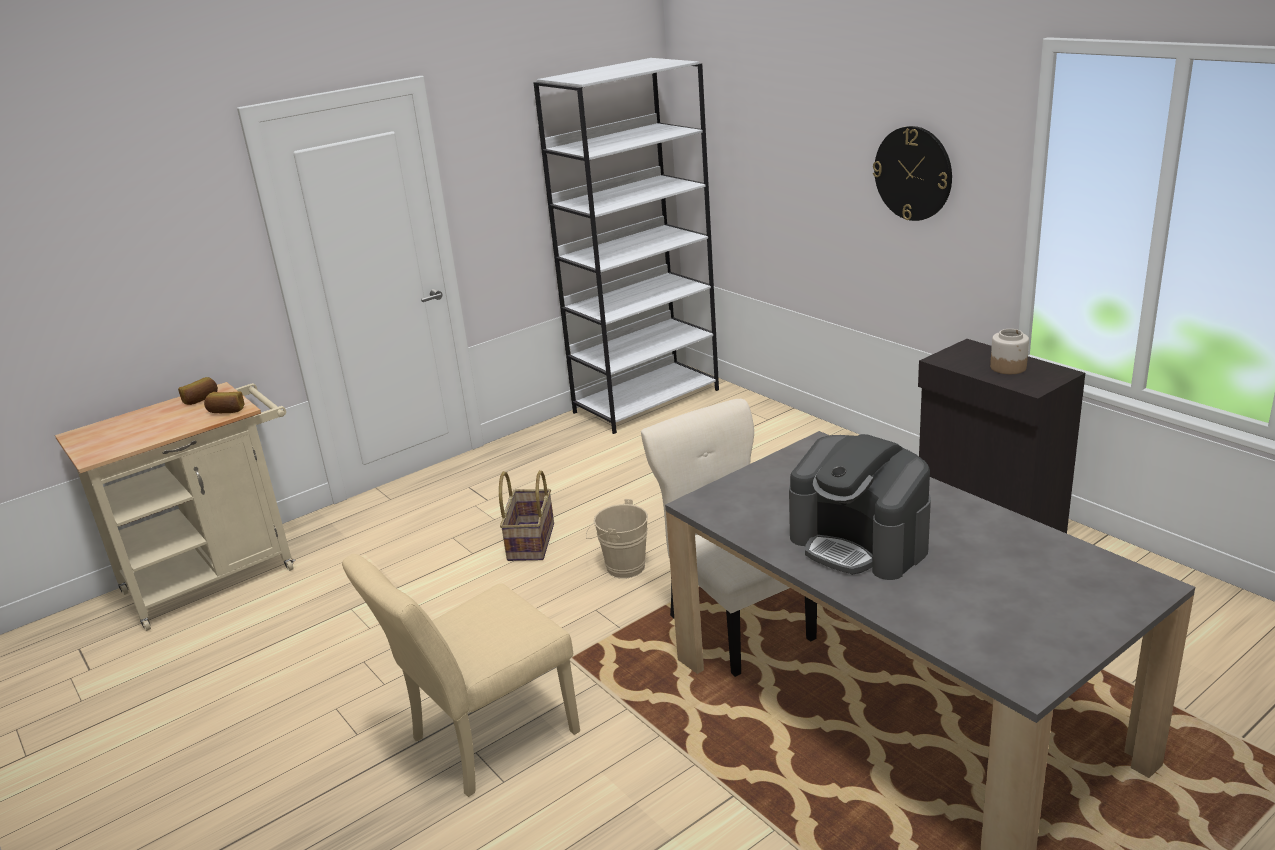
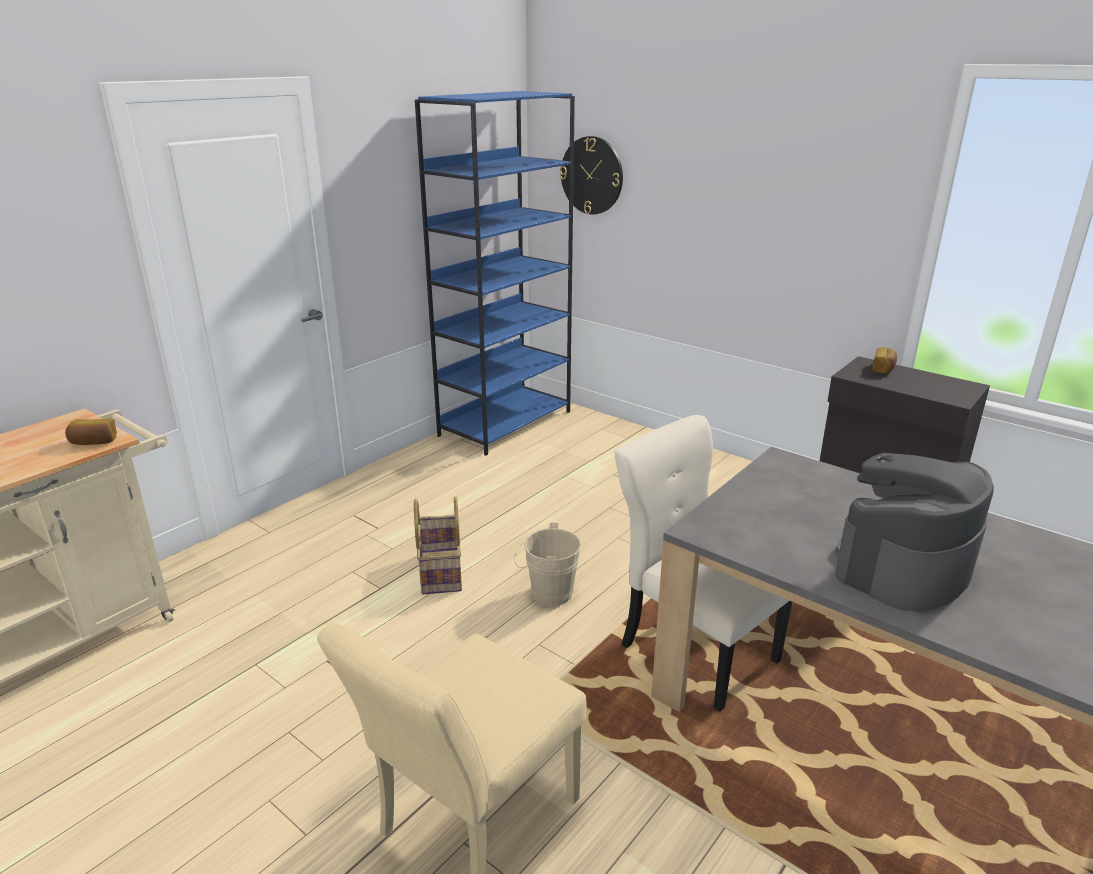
camera: 15 degrees left, 0 degrees up
bread [178,377,218,405] -> bread moved to [872,347,897,373]
white bookcase [534,58,719,434] -> blue bookcase [415,91,575,456]
coffee machine [789,434,931,580] -> coffee machine turned 105 degrees clockwise [835,453,994,612]
wall clock [873,126,952,221] -> wall clock moved to [560,136,623,214]
jar [990,329,1029,374] -> none

